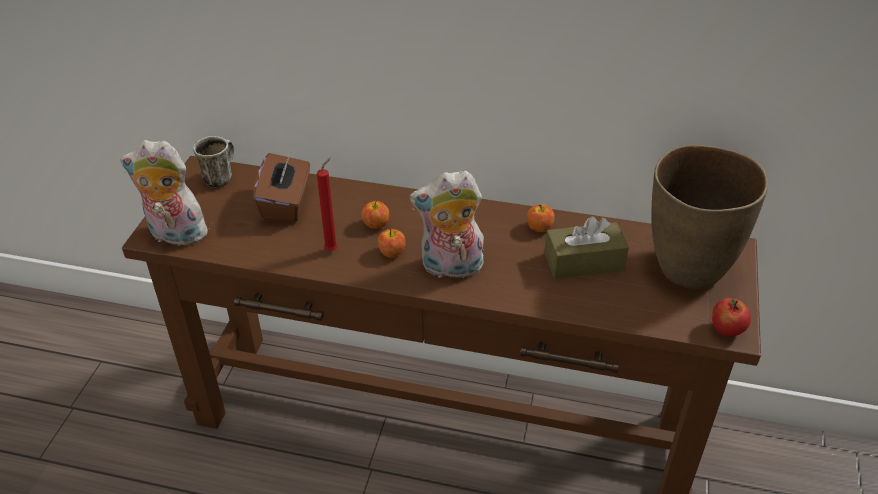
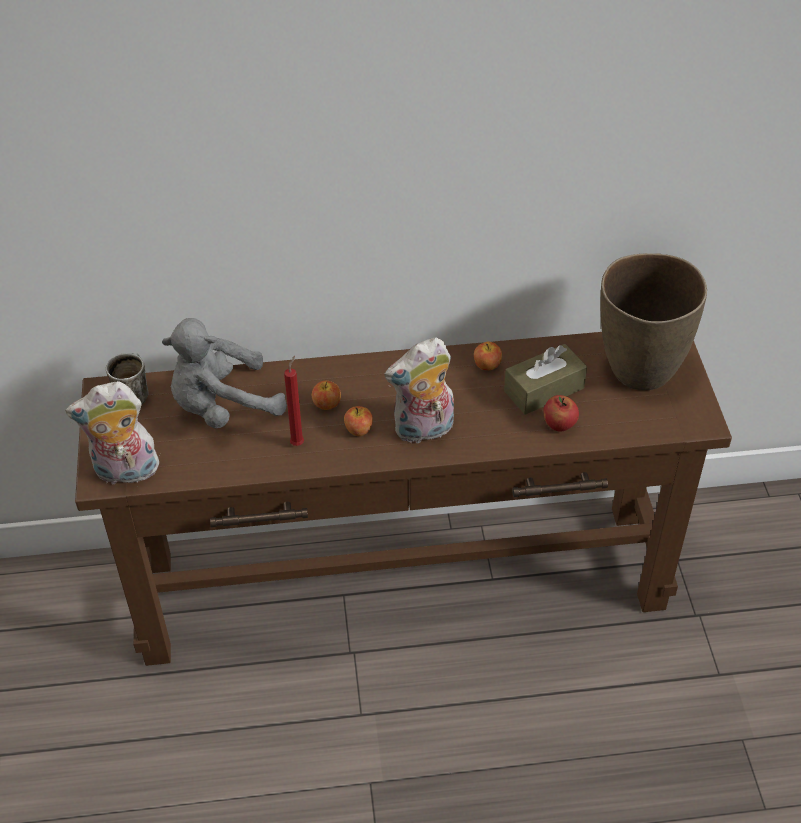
camera: 20 degrees left, 5 degrees up
brown tissue box [253,153,310,222] -> grey plush toy [162,318,287,429]
apple [712,298,751,337] -> apple moved to [544,395,579,432]

